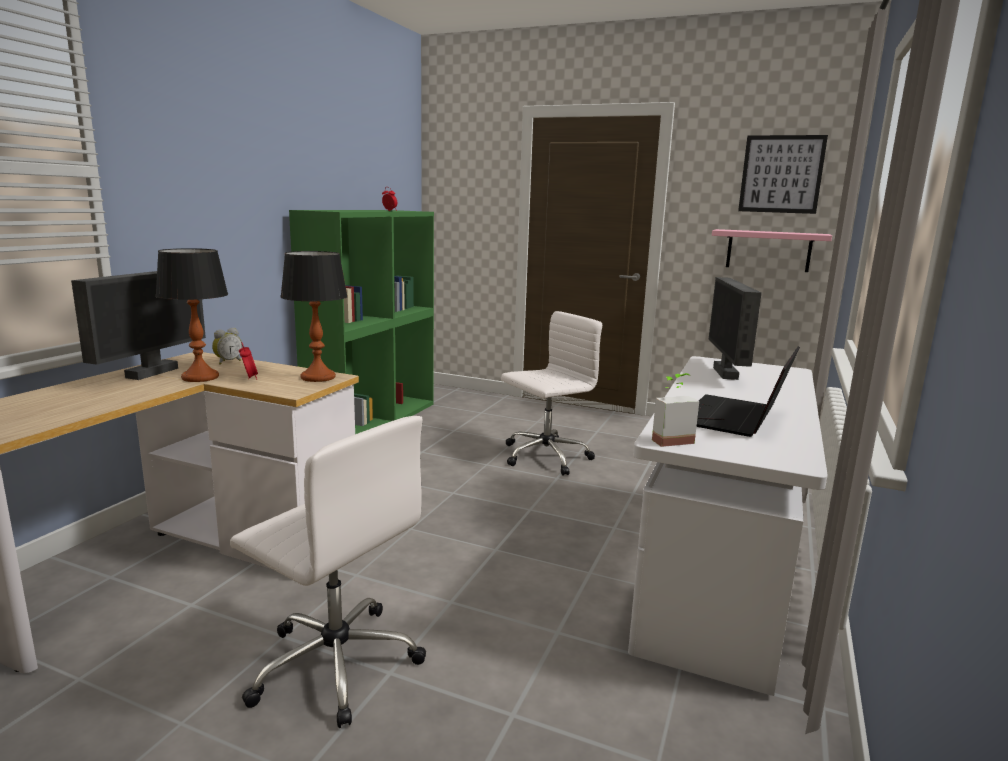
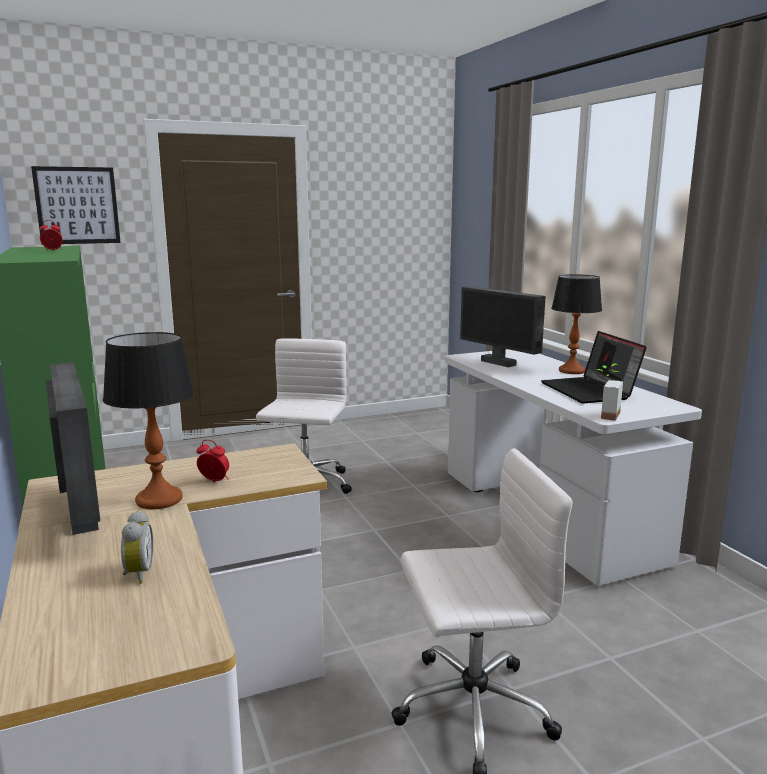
camera: 45 degrees left, 0 degrees up
alarm clock [212,328,242,365] -> alarm clock moved to [121,511,153,584]
table lamp [280,251,348,382] -> table lamp moved to [551,274,602,374]
pink shelf [712,229,832,272] -> none
picture [738,135,828,214] -> picture moved to [31,166,121,245]

